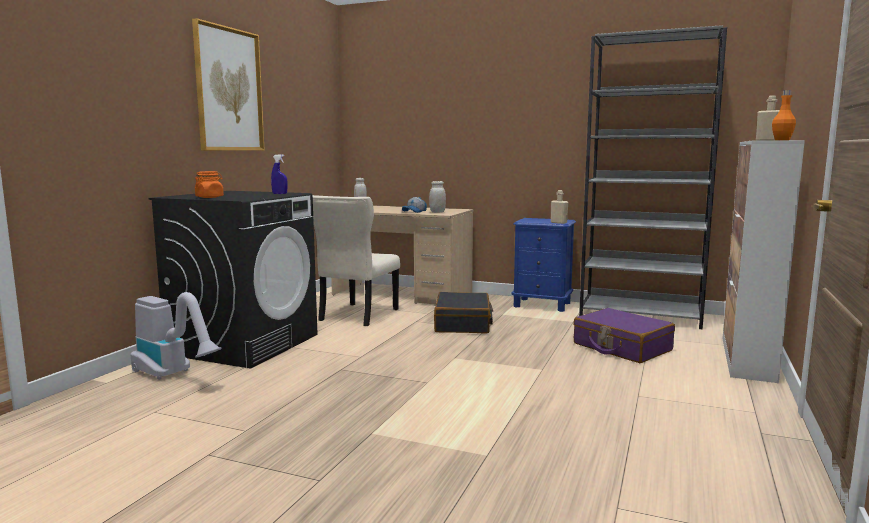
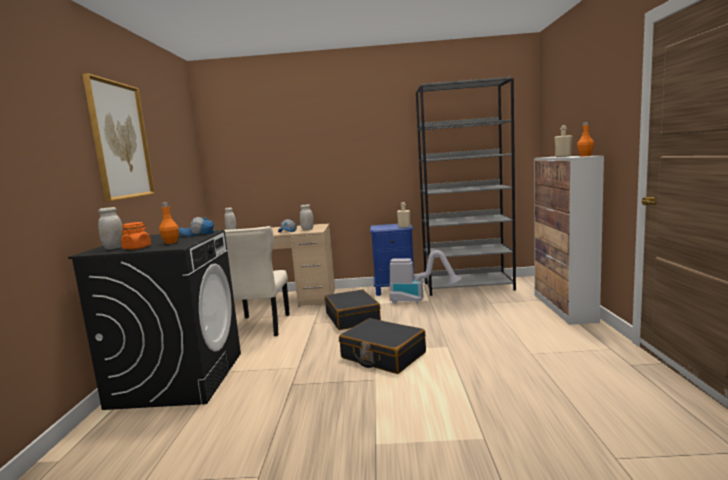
camera: 20 degrees left, 0 degrees up
vacuum cleaner [130,292,222,380] -> vacuum cleaner moved to [389,250,462,304]
blue spray bottle [271,155,287,194] -> cap [179,217,214,236]
purple suitcase [573,308,675,363] -> none
none -> white jar [98,207,123,250]
none -> orange bottle [159,202,179,244]
none -> black suitcase [339,318,426,374]

